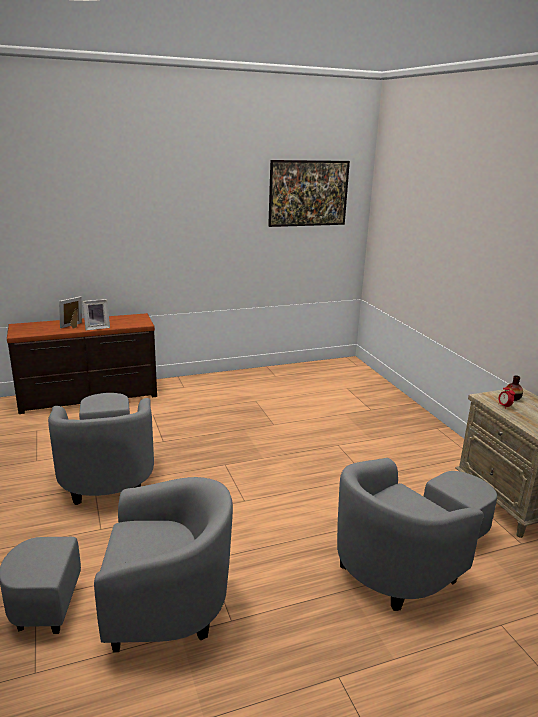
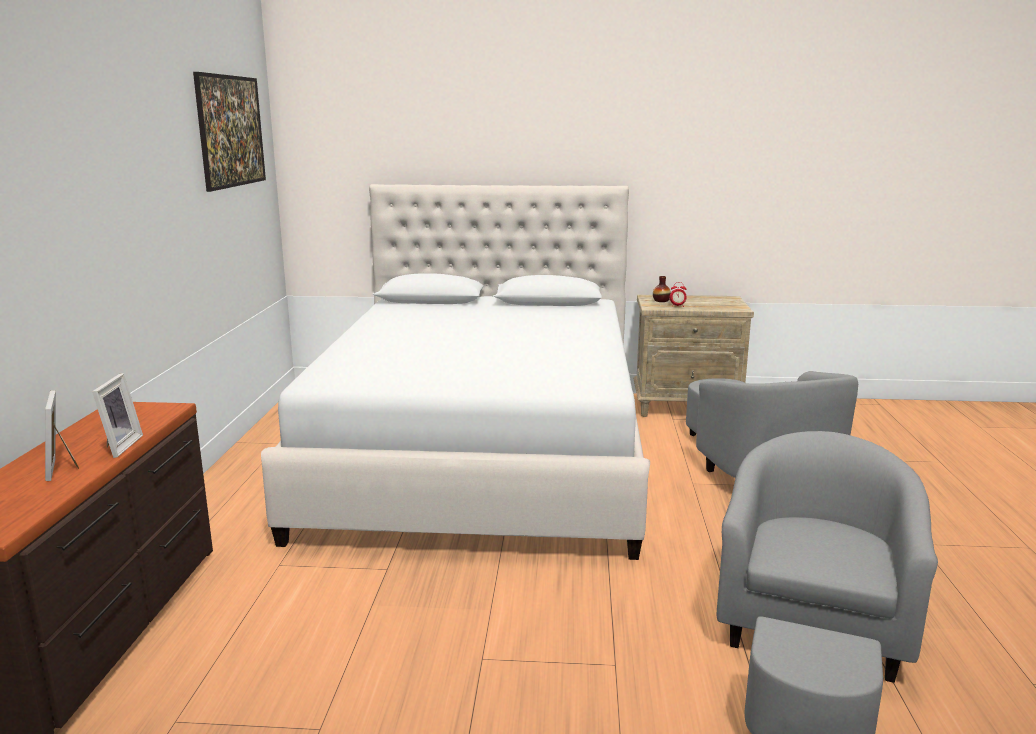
camera: 65 degrees left, 5 degrees down
grey armchair [48,393,154,505] -> none
none -> white bed [261,184,650,560]

